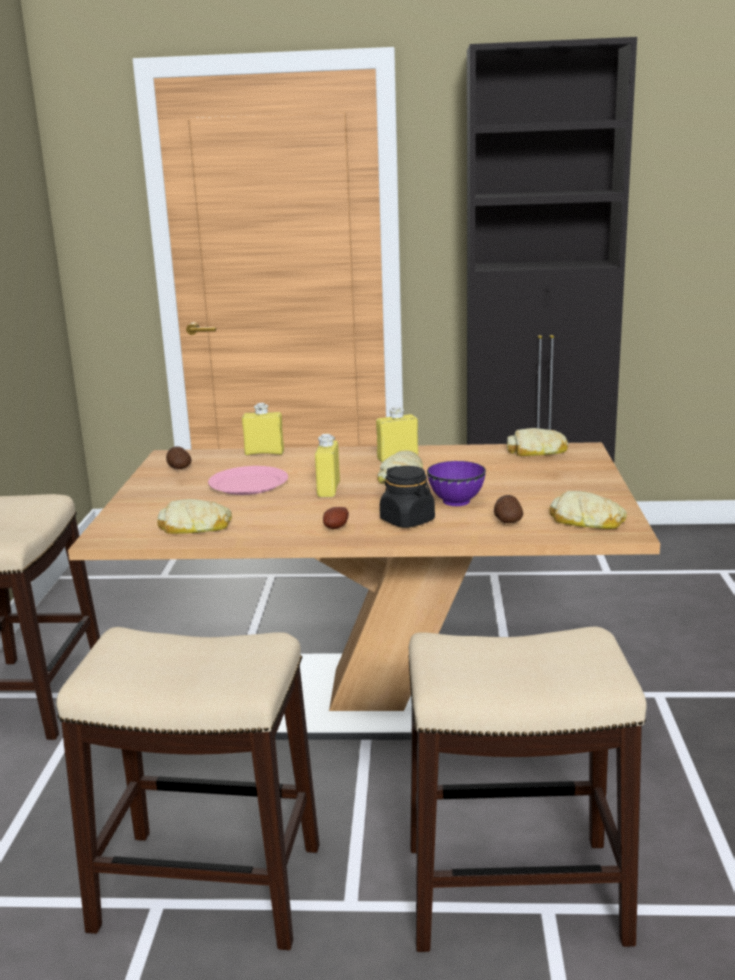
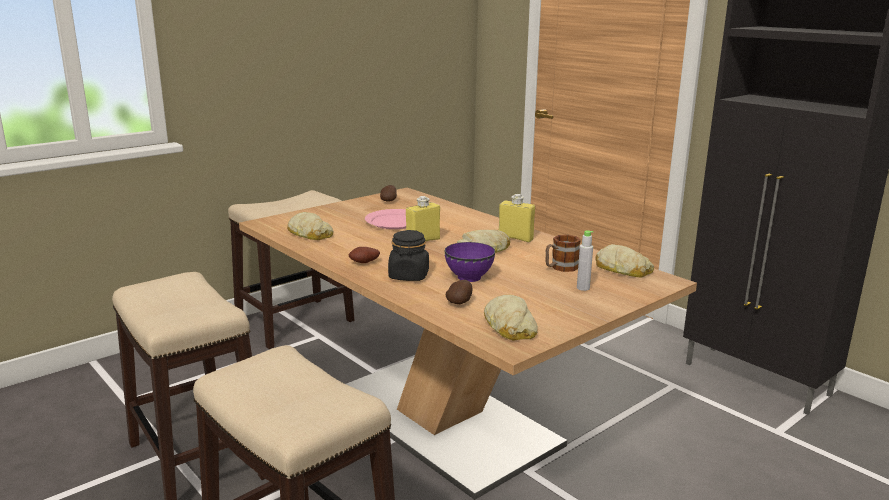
camera: 45 degrees right, 0 degrees up
yellow bottle [242,403,284,455] -> none
none -> mug [546,235,581,272]
none -> grey bottle [577,231,593,291]

